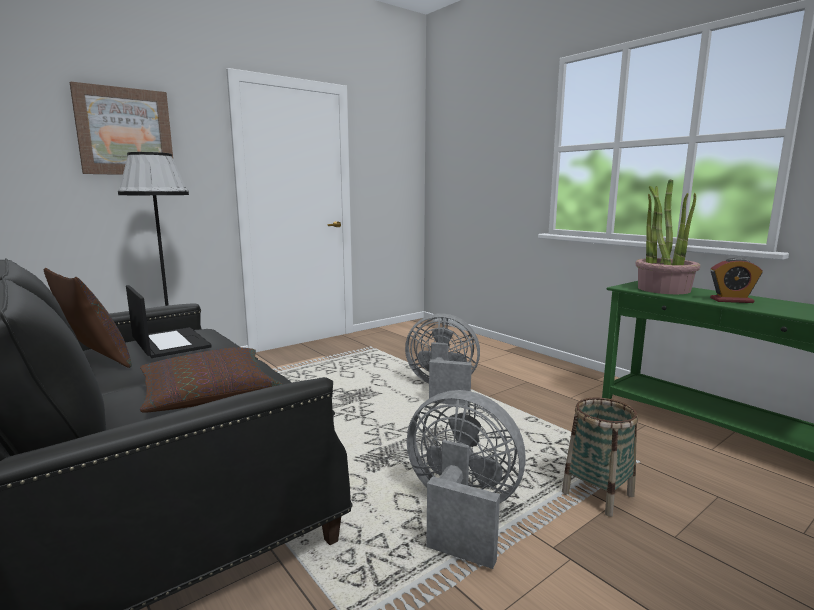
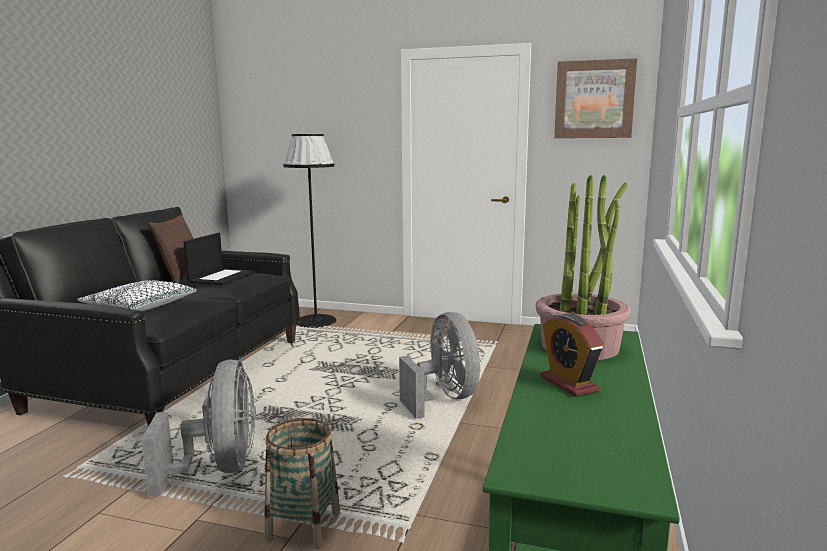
camera: 55 degrees right, 0 degrees up
picture [70,81,173,175] -> picture moved to [554,58,637,138]
brown pillow [140,347,282,413] -> white pillow [77,281,196,311]

